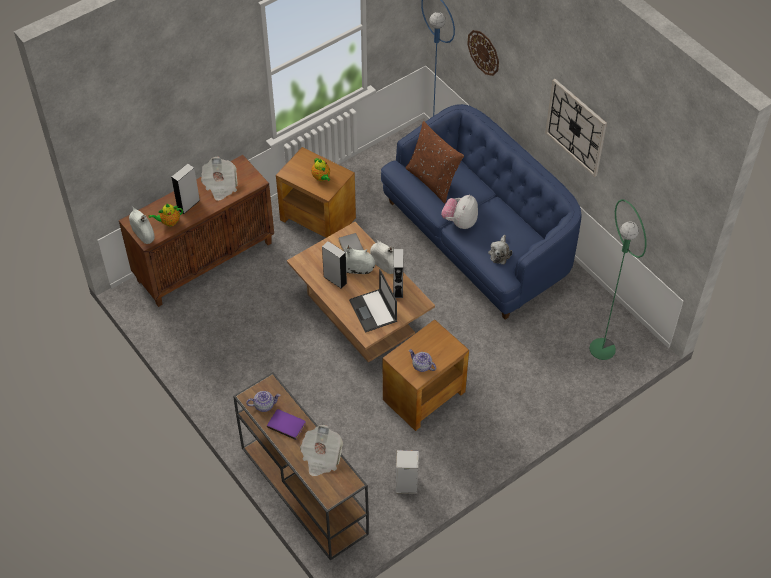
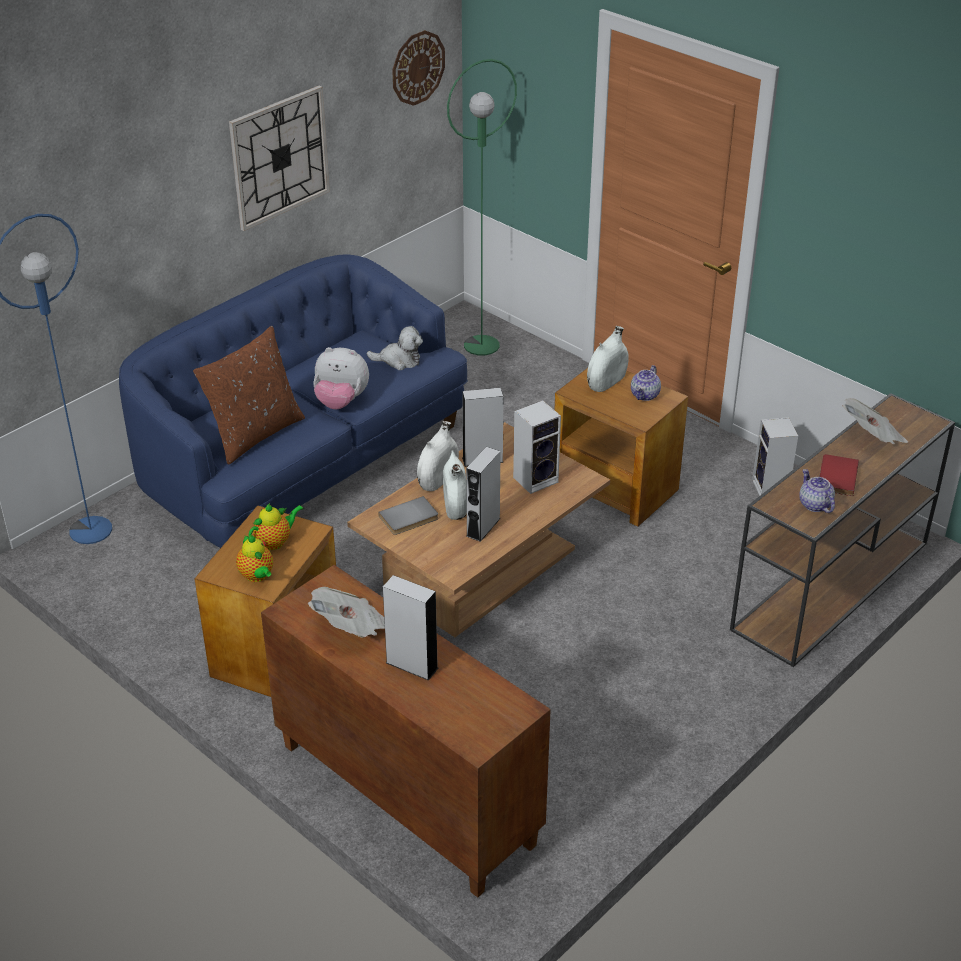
camera: 100 degrees left, 15 degrees down
white vase [129,207,155,244] -> white vase moved to [587,326,629,392]
teapot [148,204,183,226] -> teapot moved to [236,535,273,582]
purple book [267,409,306,440] -> red book [819,454,859,496]
laptop [349,269,397,333] -> speaker [513,401,561,494]
wall clock [467,30,499,76] -> wall clock moved to [392,30,445,106]

